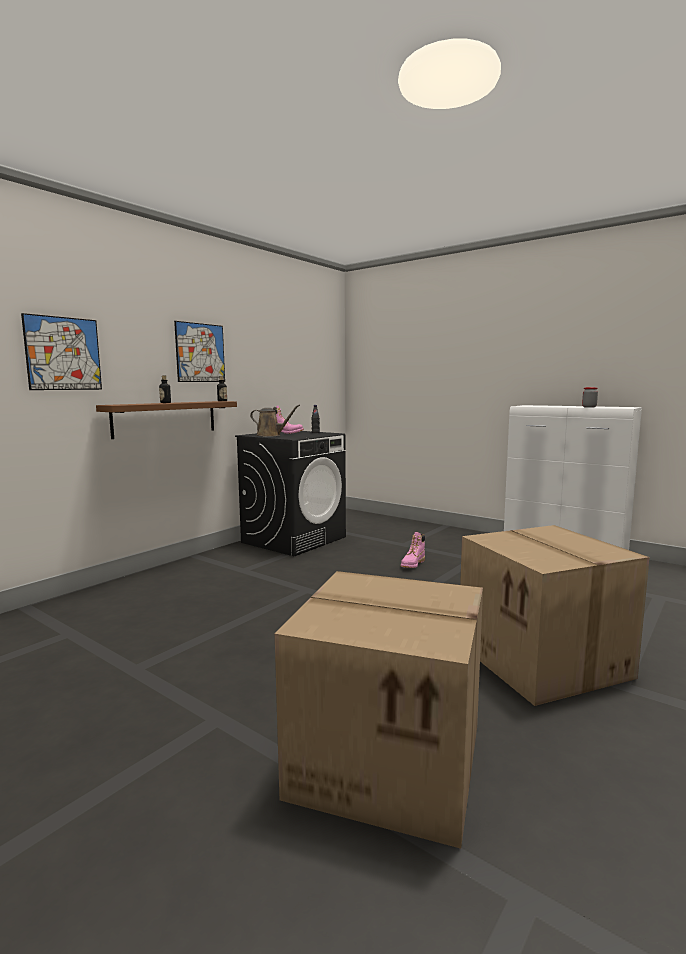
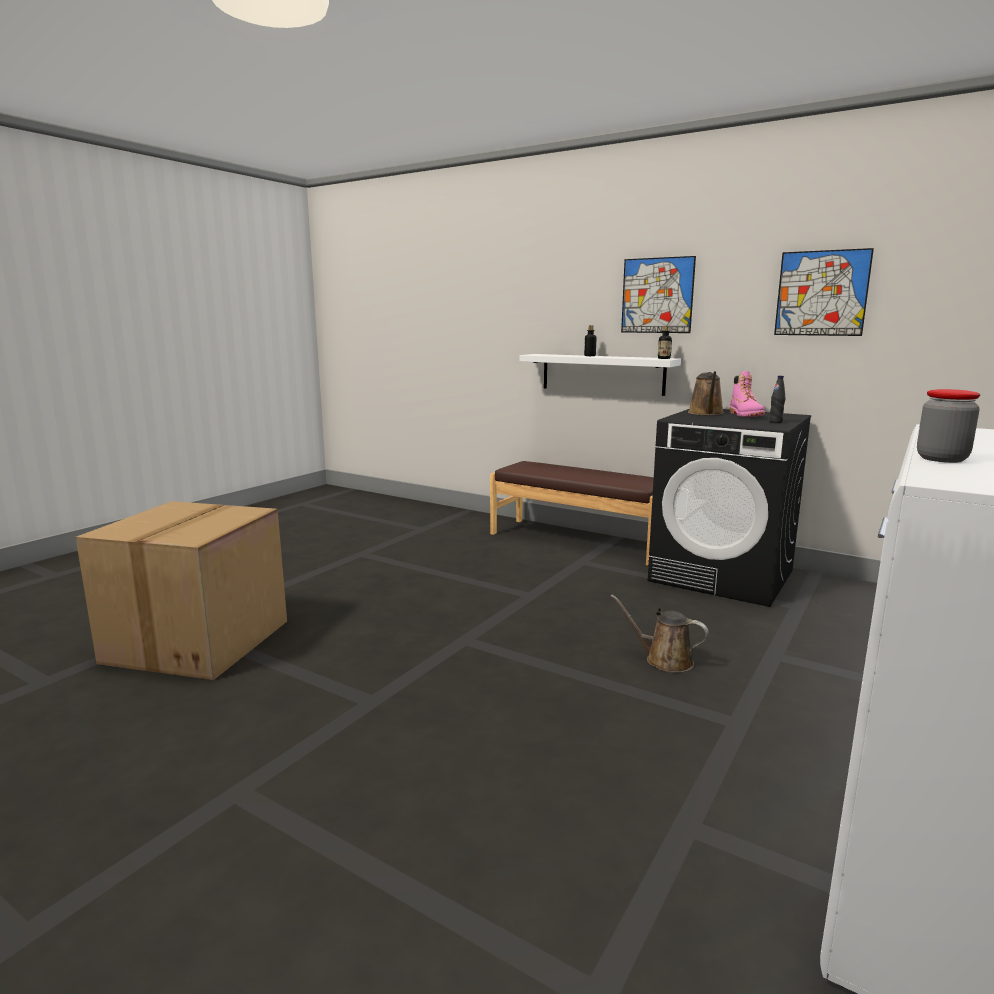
camera: 85 degrees right, 5 degrees up
picture [21,313,102,390] -> picture moved to [774,248,874,336]
brown shelf [96,401,237,439] -> white shelf [520,354,681,396]
pink boot [401,532,425,568] -> brown watering can [610,595,709,673]
cardboard box [460,525,650,706] -> none
none -> brown bench [490,461,654,565]

